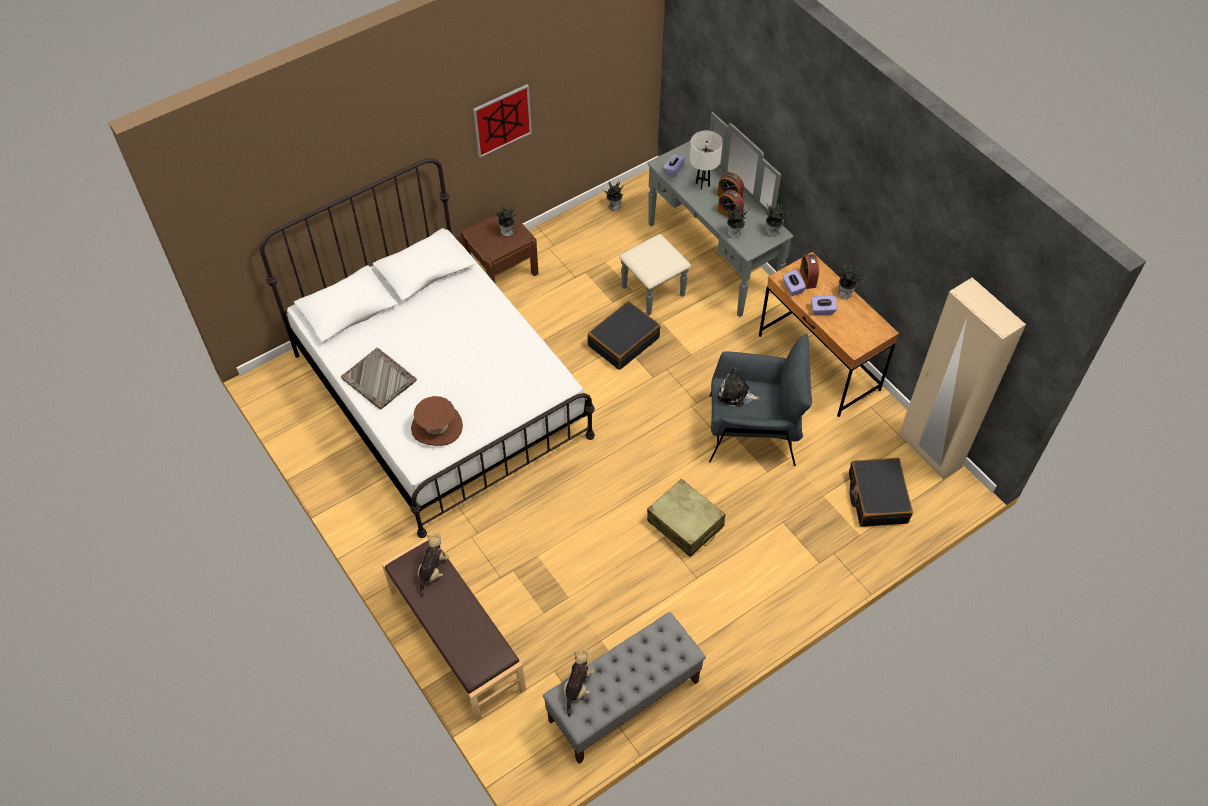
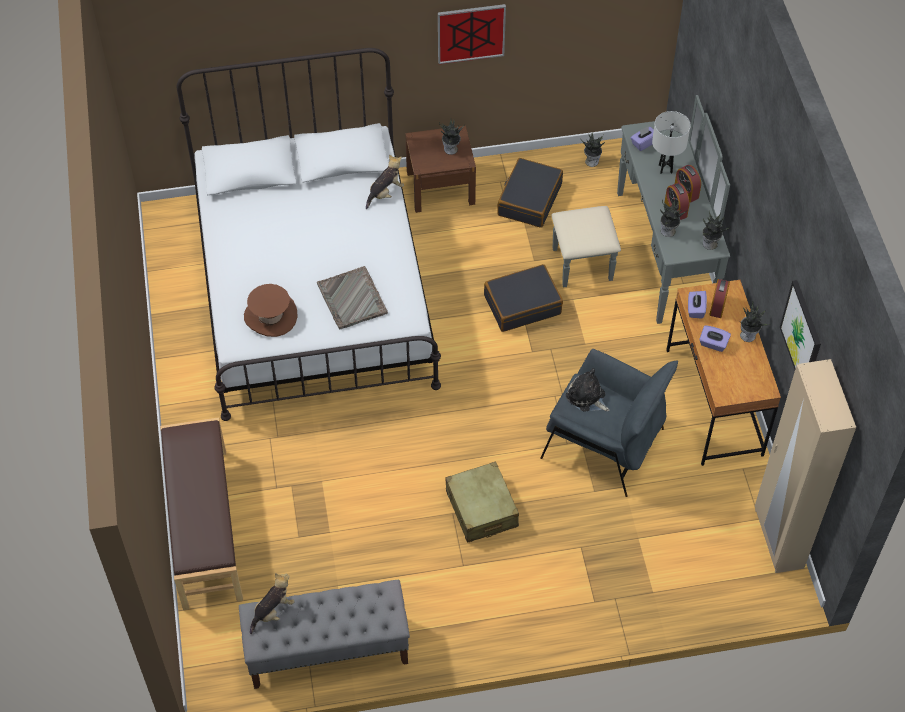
camera: 25 degrees right, 0 degrees up
grey tray [341,348,417,410] -> grey tray moved to [317,266,388,330]
plush toy [418,532,449,597] -> plush toy moved to [366,155,404,209]
black suitcase [849,458,913,527] -> black suitcase moved to [497,158,563,228]
none -> picture [780,280,821,369]

